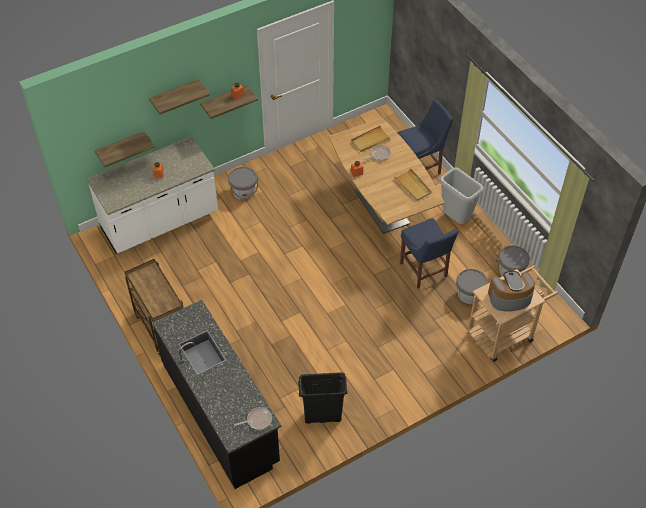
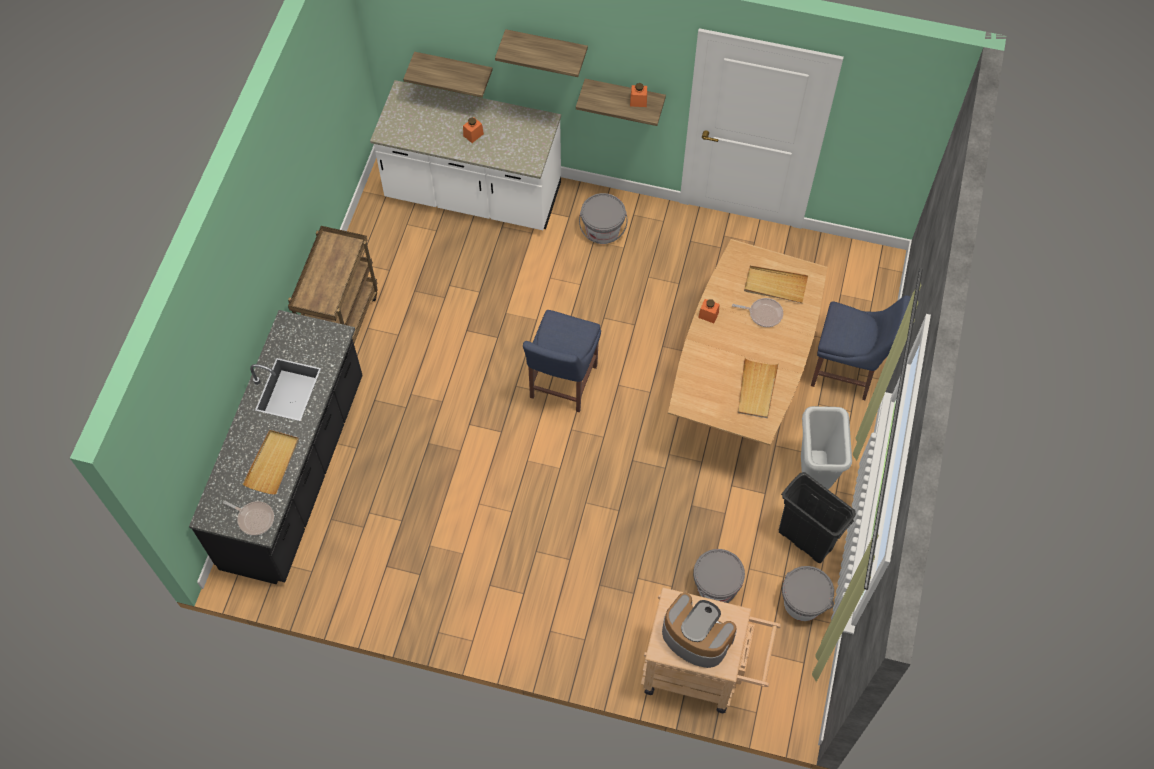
camera: 45 degrees right, 10 degrees up
black trash can [298,372,348,424] -> black trash can moved to [779,472,856,563]
blue chair [400,218,459,289] -> blue chair moved to [523,310,601,412]
none -> beige tray [242,430,299,495]

